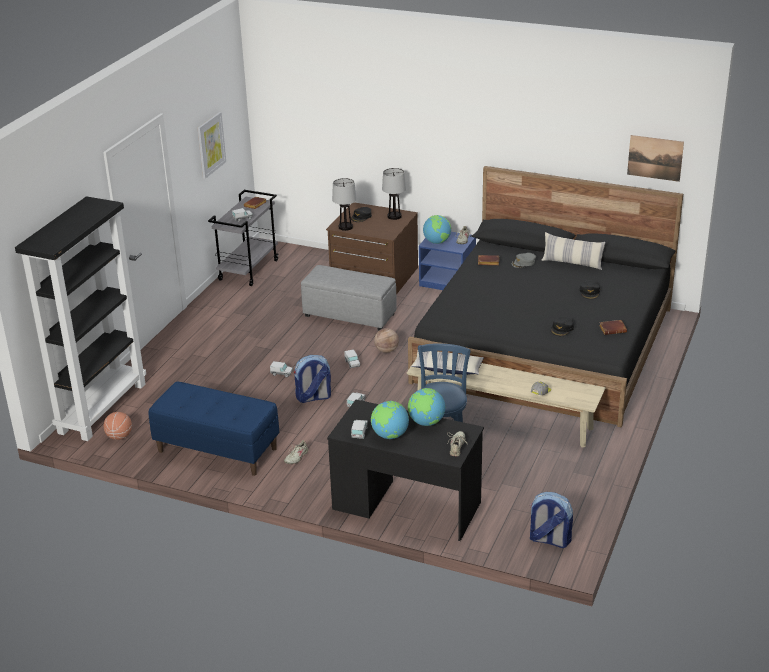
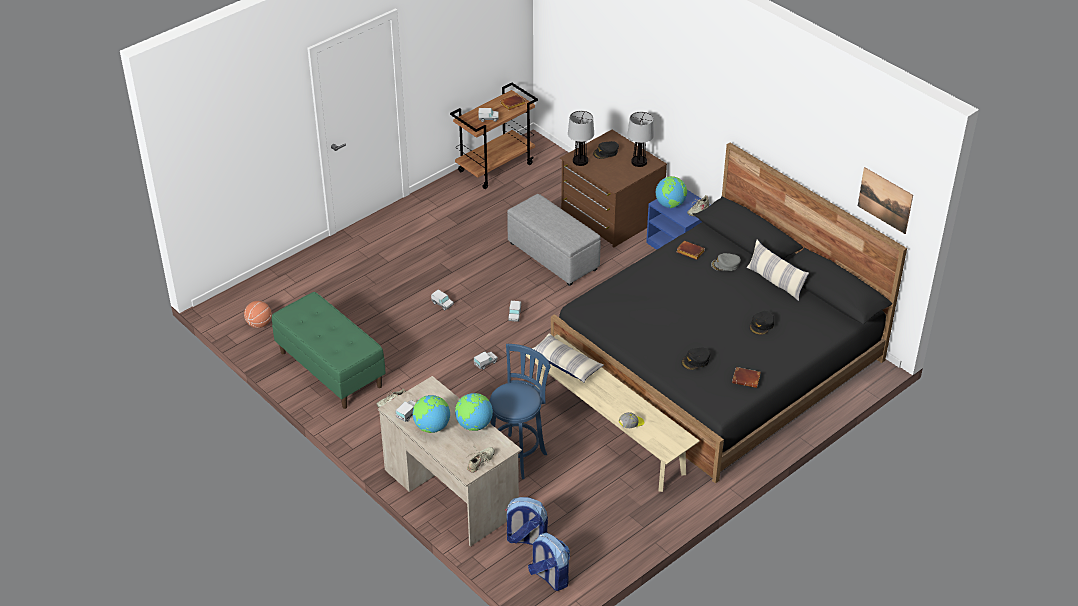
camera: 25 degrees right, 10 degrees up
black bookcase [15,196,146,441] -> none
blue bench [149,382,279,476] -> green bench [272,292,386,409]
picture [198,112,226,179] -> none
grey cart [208,190,278,286] -> brown cart [450,82,538,189]
backpack [294,355,331,403] -> backpack moved to [505,497,548,545]
black desk [327,400,484,541] -> beige desk [378,376,522,547]
basketball [374,328,399,353] -> none

